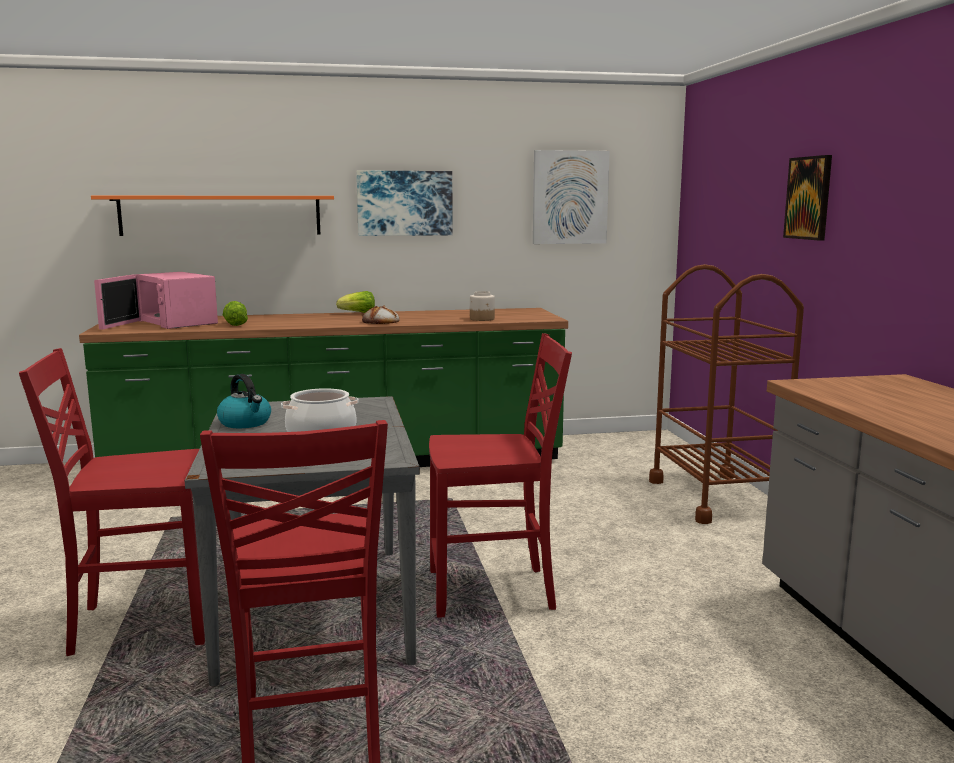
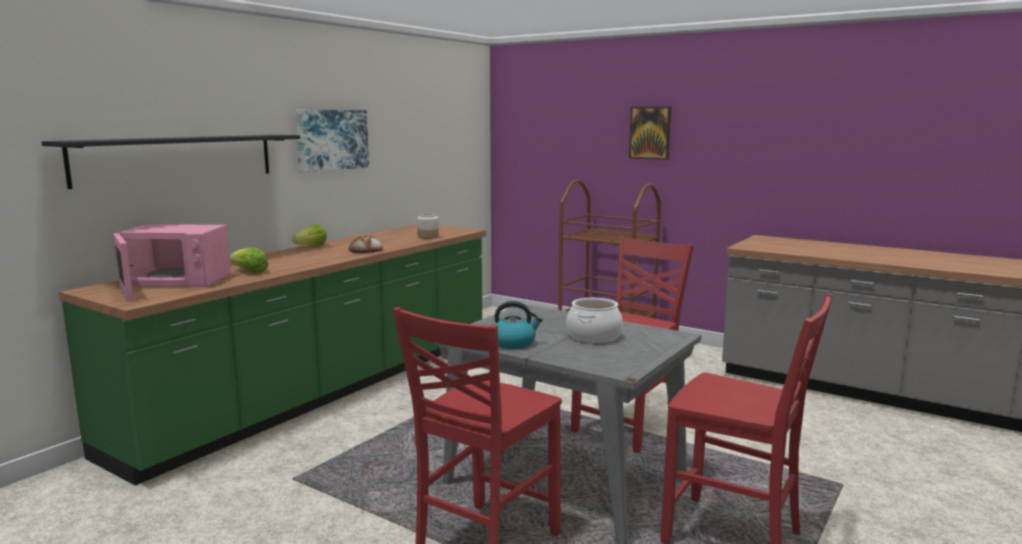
camera: 45 degrees left, 0 degrees up
orange shelf [91,196,334,236] -> black shelf [42,135,300,189]
picture [533,150,610,244] -> none

